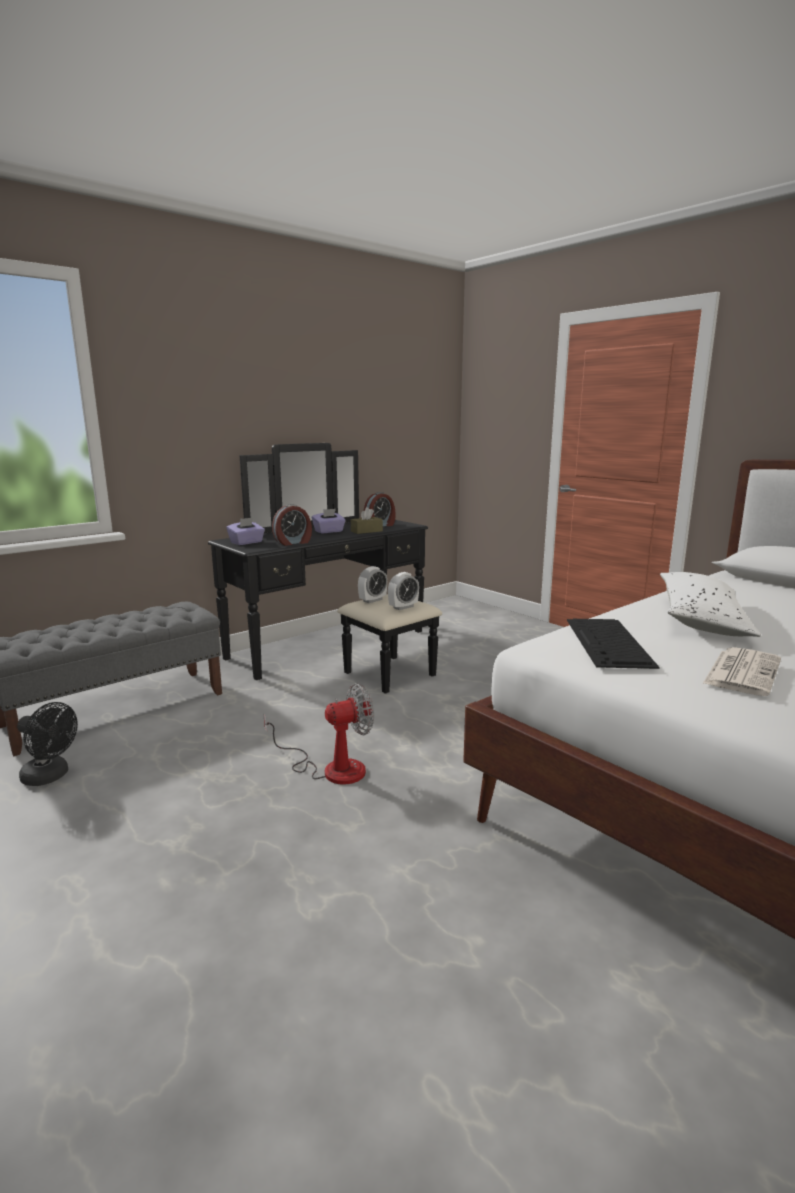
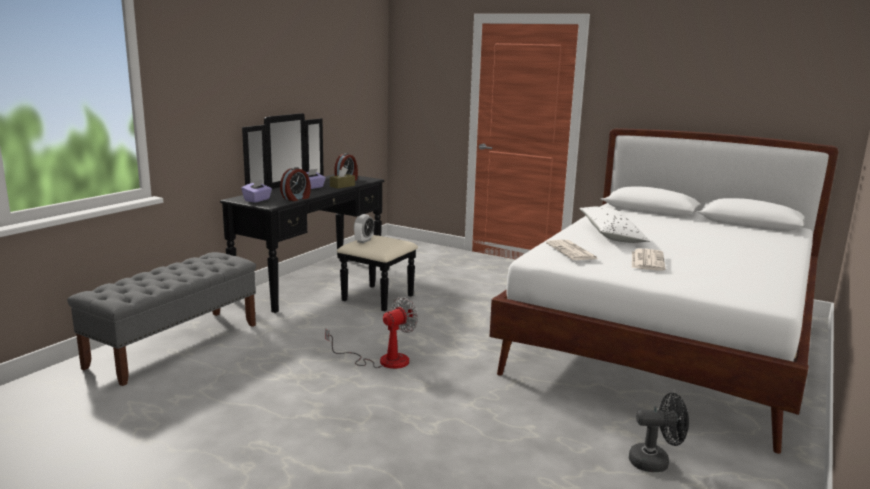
camera: 20 degrees left, 0 degrees up
black fan [17,702,78,786] -> black fan moved to [629,393,689,472]
alarm clock [388,572,419,610] -> none
keyboard [567,619,660,669] -> newspaper [546,240,598,260]

